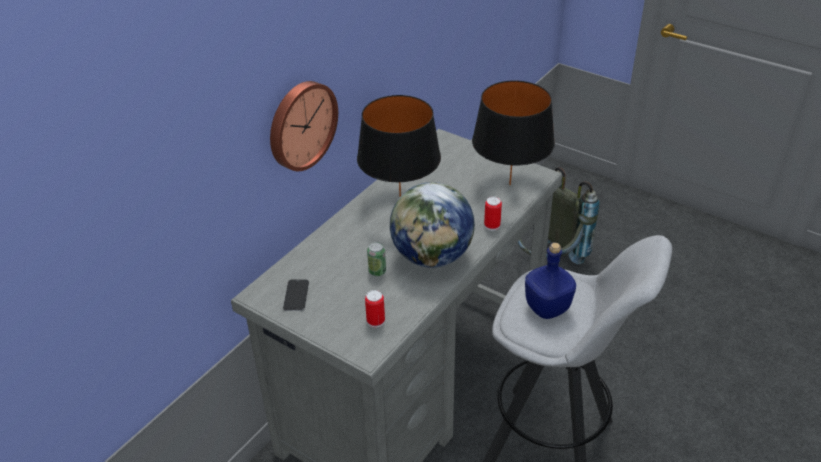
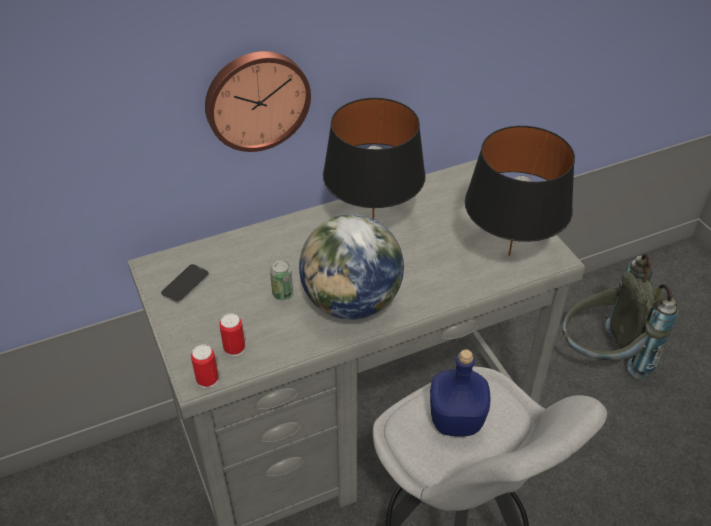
camera: 30 degrees right, 5 degrees up
can [484,196,502,231] -> can moved to [191,344,219,388]

